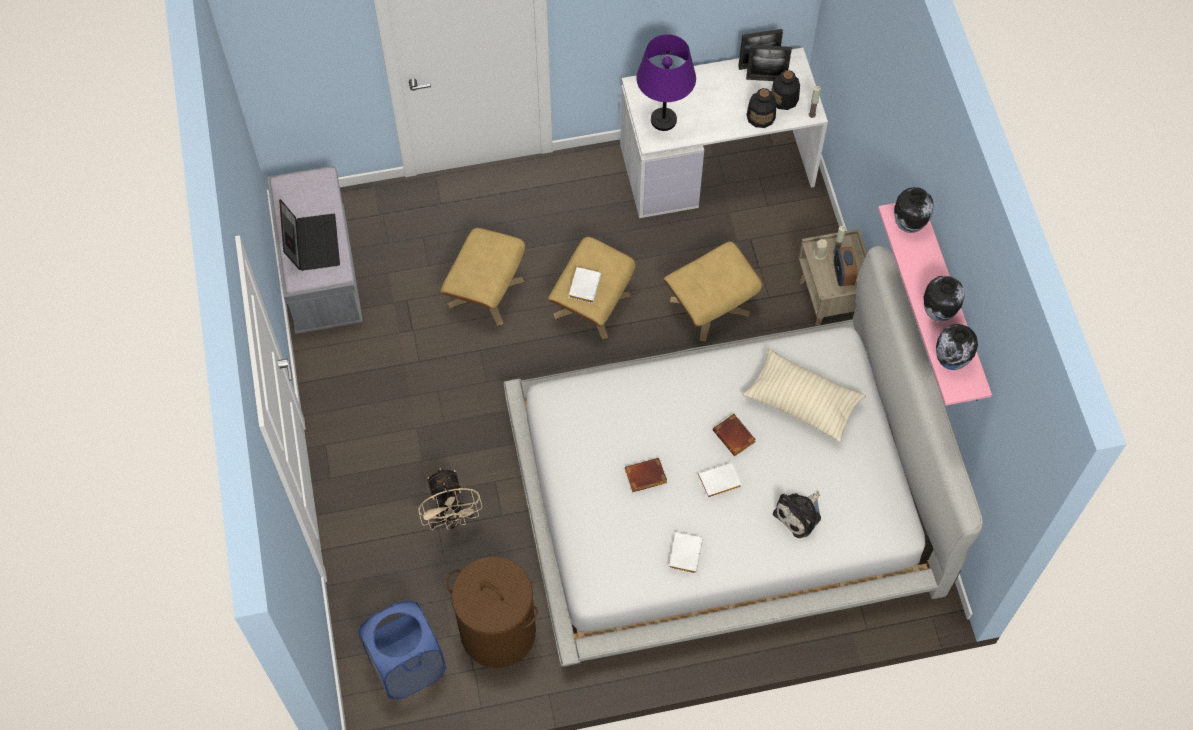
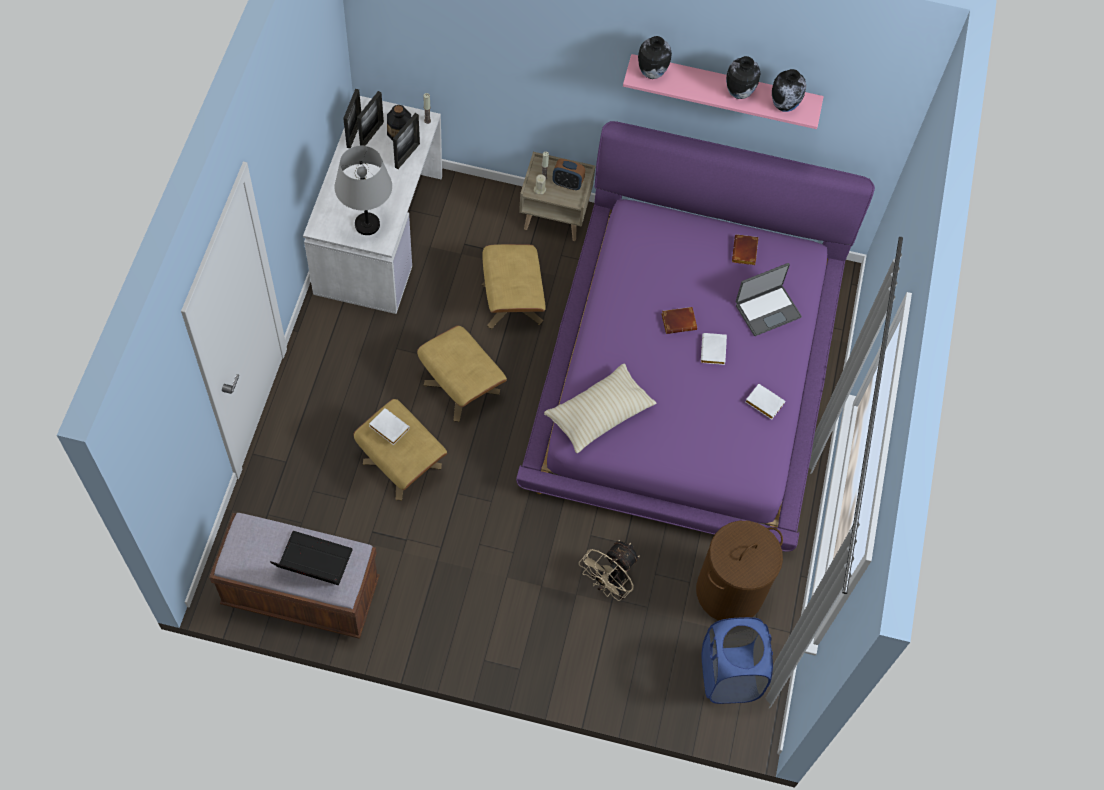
camera: 70 degrees left, 0 degrees up
grey bench [267,166,363,334] -> brown bench [209,513,380,639]
beige fan [418,468,482,530] -> beige fan turned 120 degrees clockwise [579,540,640,601]
white bed [504,246,983,667] -> purple bed [516,121,875,552]
white book [569,267,601,303] -> white book moved to [369,408,410,445]
brown book [625,458,667,492] -> brown book moved to [732,235,758,265]
purple table lamp [636,34,696,131] -> grey table lamp [335,146,392,235]
beige pillow [743,349,866,442] -> beige pillow moved to [544,363,657,453]
bottle [746,88,777,128] -> picture frame [393,113,420,169]
plush toy [773,491,821,538] -> laptop [735,263,802,336]

